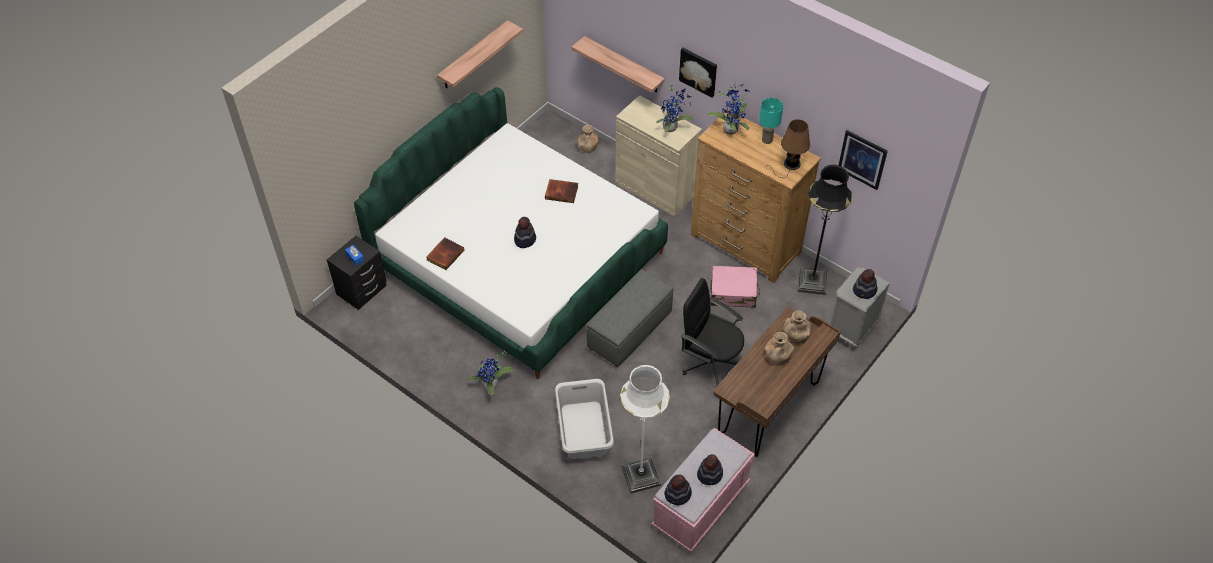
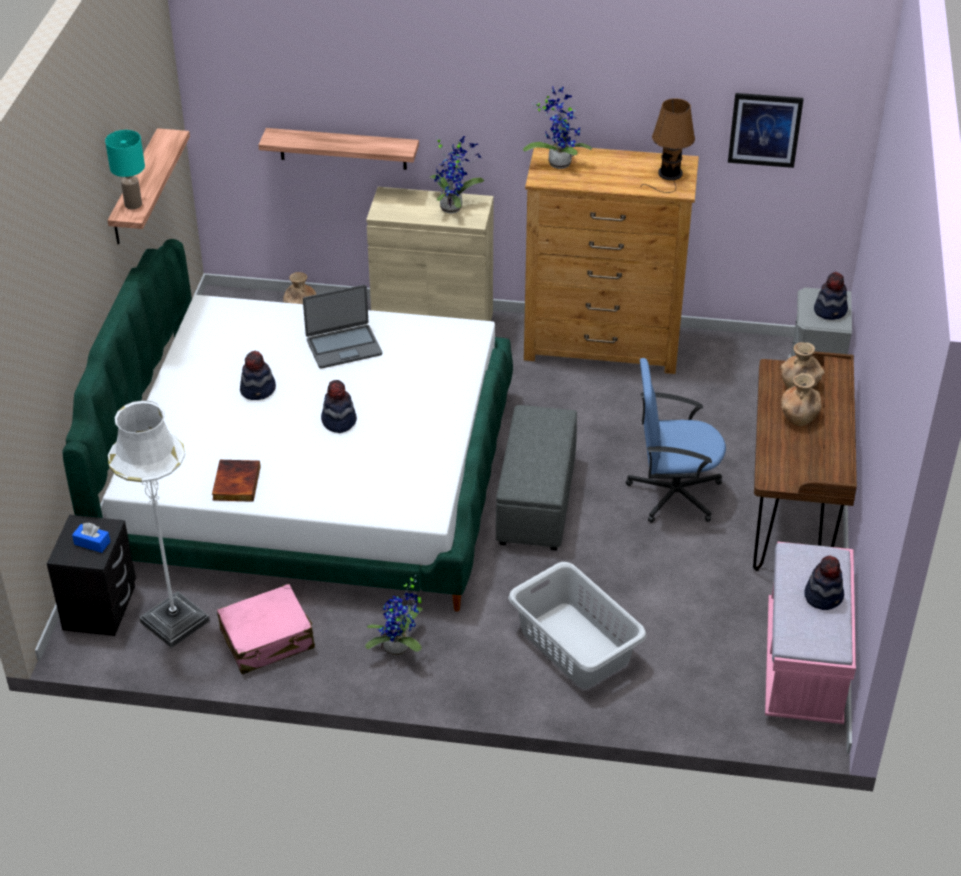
camera: 30 degrees left, 10 degrees down
book [545,179,578,203] -> laptop [303,285,382,369]
white floor lamp [620,365,670,494] -> white floor lamp moved to [108,400,210,648]
hat [664,474,692,505] -> hat moved to [240,351,276,400]
picture [679,48,717,98] -> none
black office chair [681,278,744,387] -> blue office chair [626,358,726,523]
pink suitcase [710,266,760,308] -> pink suitcase moved to [217,584,315,674]
turquoise table lamp [759,98,783,144] -> turquoise table lamp moved to [105,130,145,209]
black floor lamp [797,165,853,295] -> none

